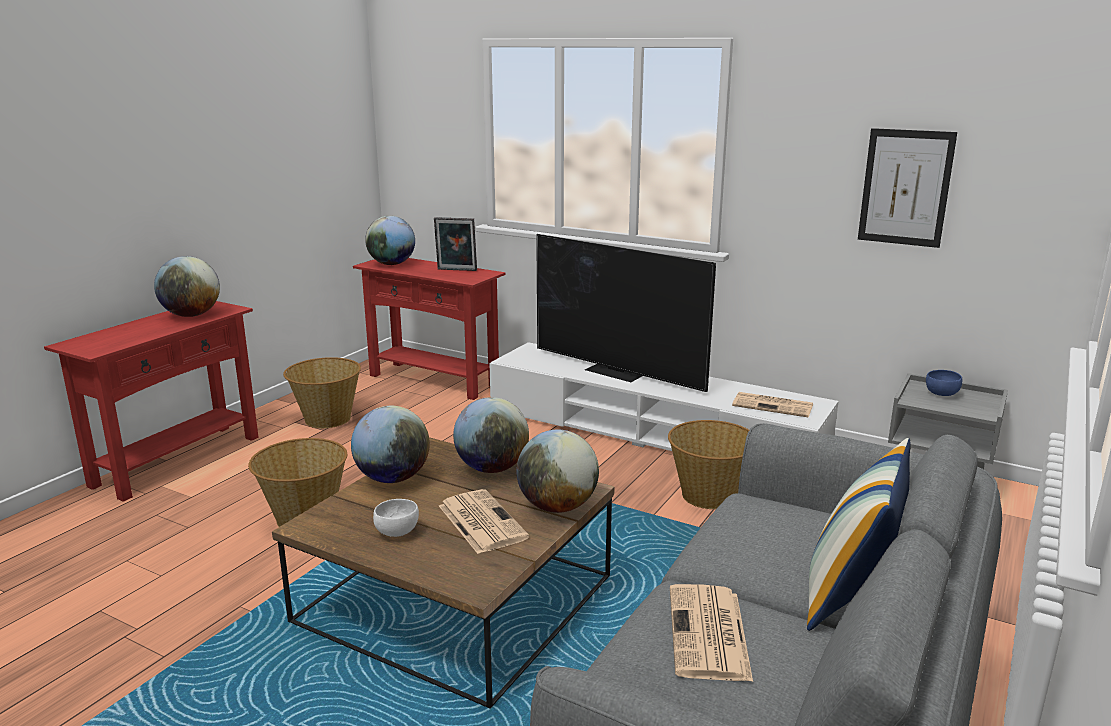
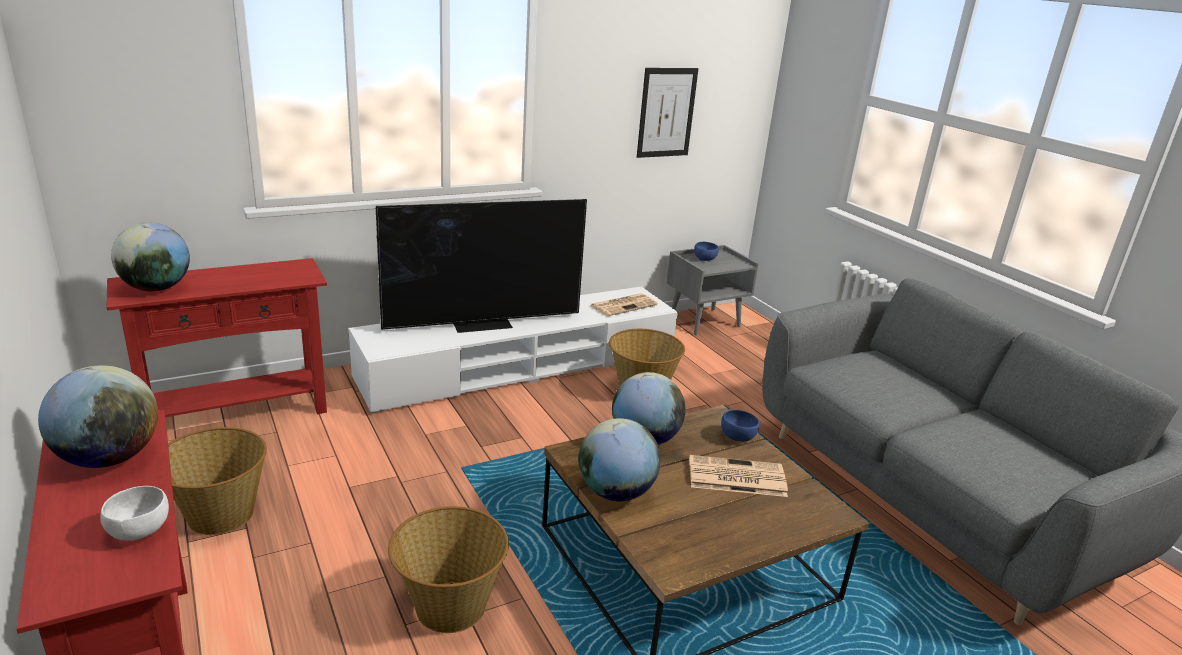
camera: 60 degrees left, 5 degrees up
white bowl [373,499,419,537] -> white bowl moved to [100,486,169,541]
picture frame [434,217,477,271] -> none
globe [516,430,599,513] -> blue bowl [721,410,759,442]
newspaper [670,584,753,682] -> none
pillow [807,438,910,631] -> none

